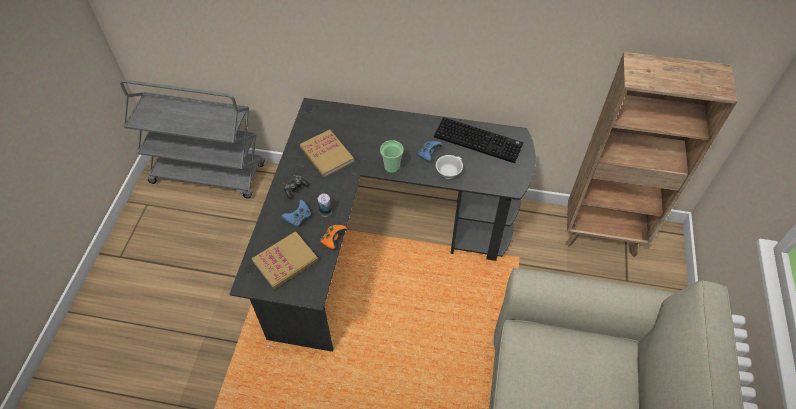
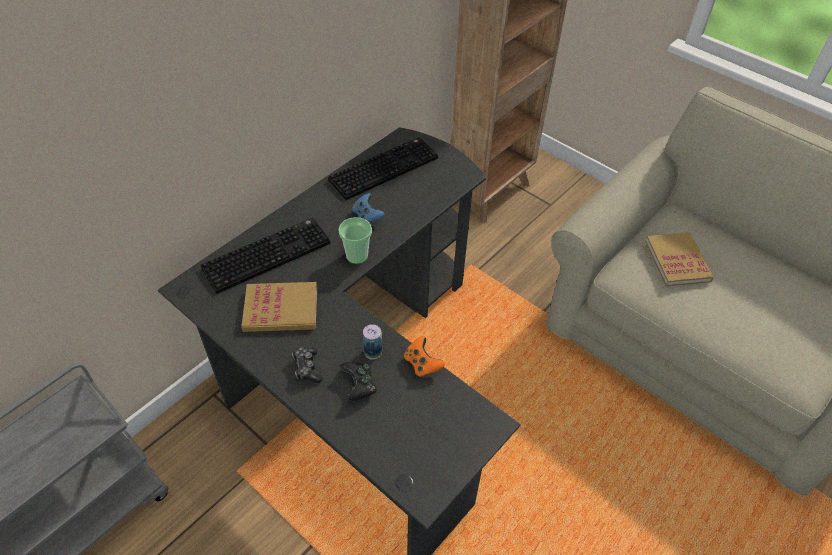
camera: 60 degrees left, 5 degrees down
book [252,231,318,289] -> book moved to [645,232,714,286]
blue game controller [282,200,311,227] -> black game controller [340,362,377,400]
white cup [436,155,463,179] -> none
none -> keyboard [200,217,330,294]

